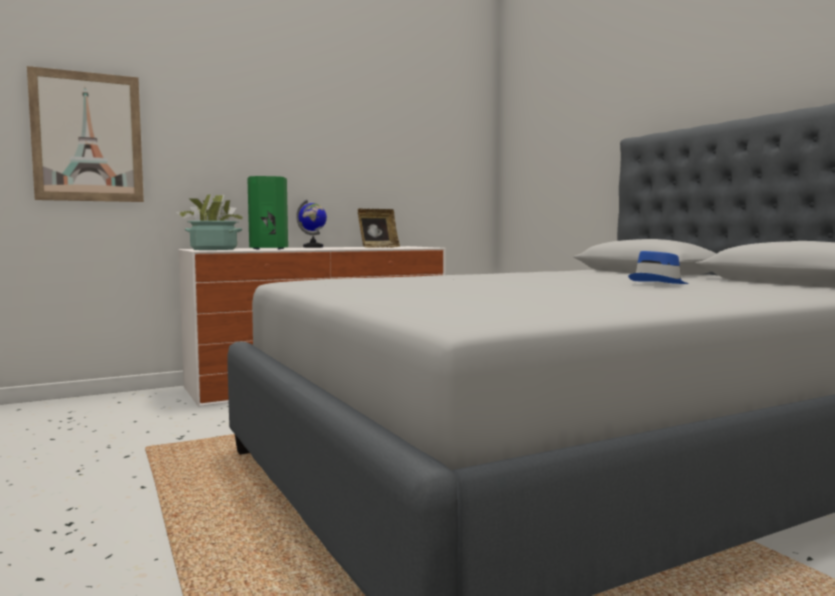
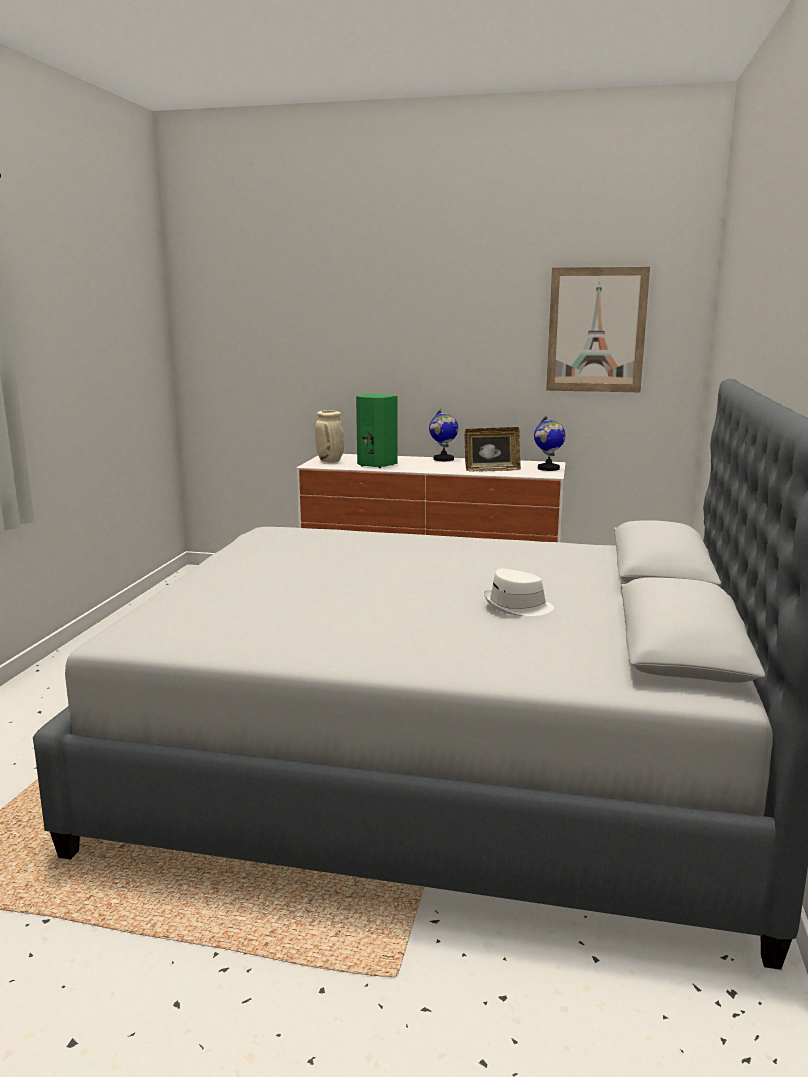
camera: 40 degrees right, 10 degrees up
picture [27,66,144,202] -> picture moved to [546,267,650,392]
potted plant [176,194,244,250] -> beige vase [315,410,344,463]
blue hat [628,251,688,284] -> white hat [484,568,554,616]
none -> globe [534,415,566,471]

